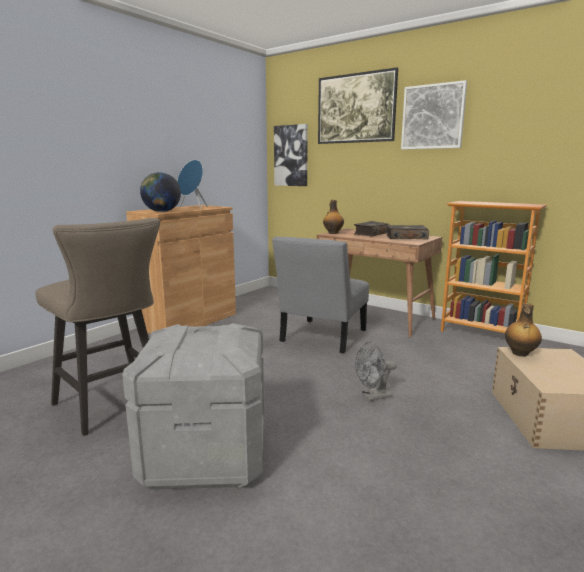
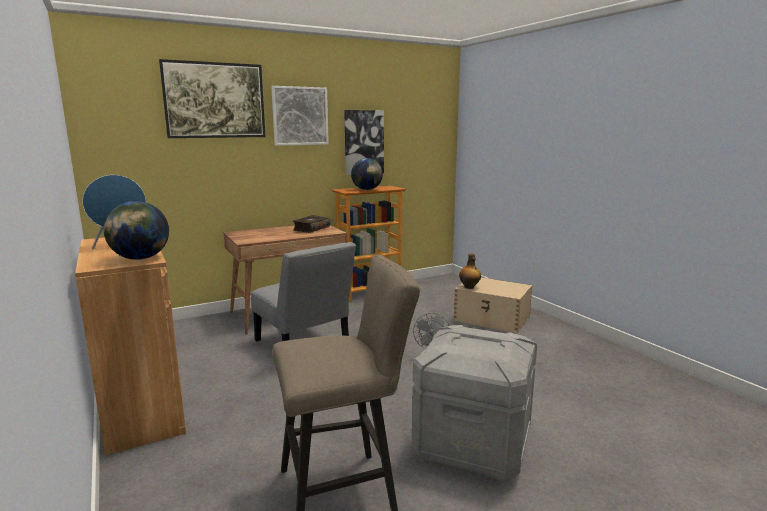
camera: 65 degrees left, 0 degrees up
picture [274,124,308,186] -> picture moved to [344,110,384,175]
bottle [323,200,344,234] -> none
book [354,221,390,237] -> none
none -> globe [351,158,383,190]

